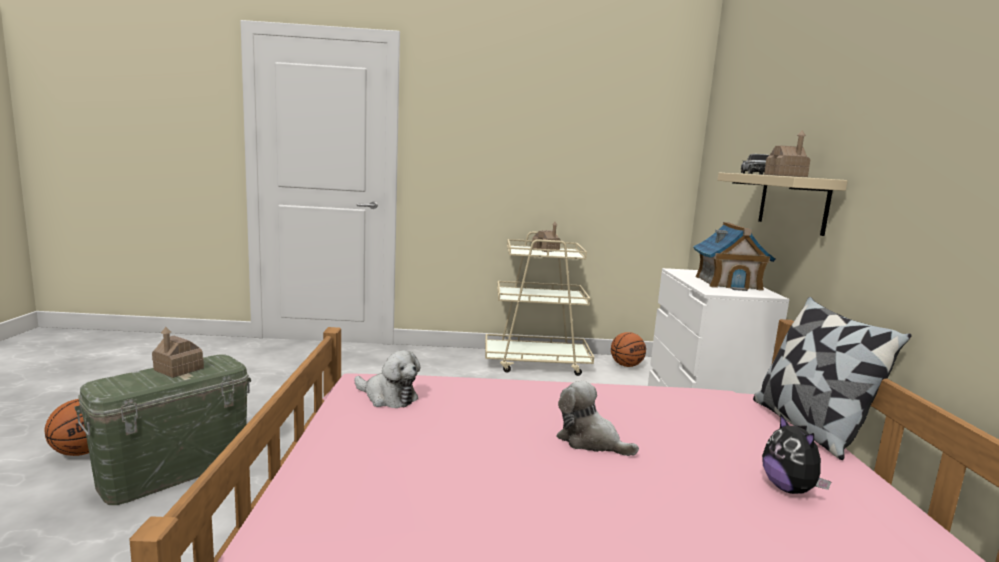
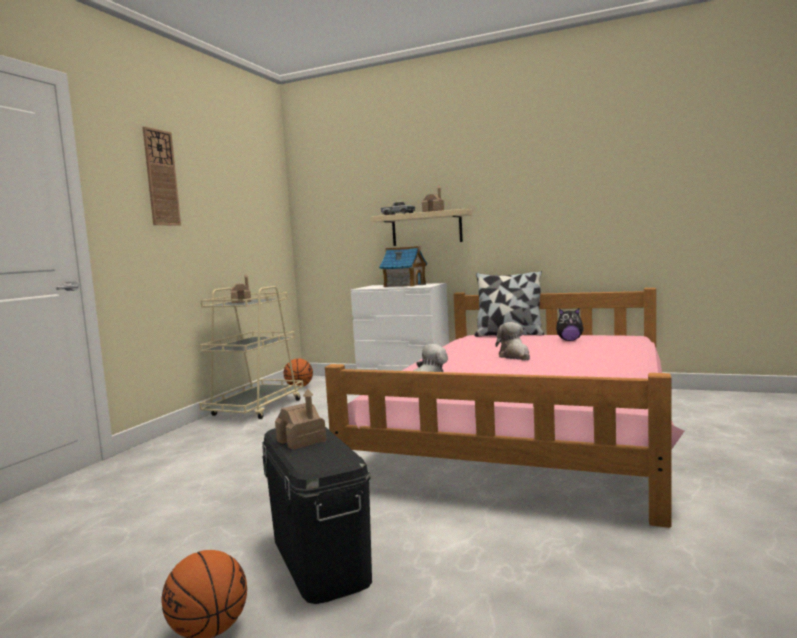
camera: 65 degrees left, 5 degrees down
green storage box [74,354,251,505] -> black storage box [262,427,372,604]
plush toy [556,381,639,456] -> plush toy turned 105 degrees clockwise [495,322,530,361]
none -> wall clock [143,127,181,226]

